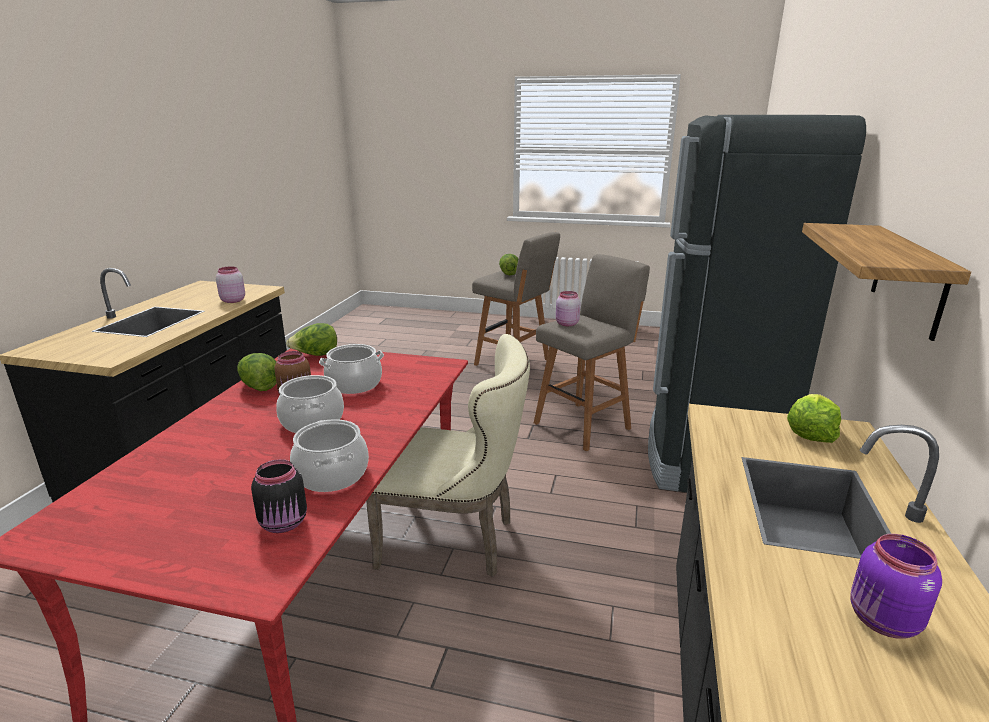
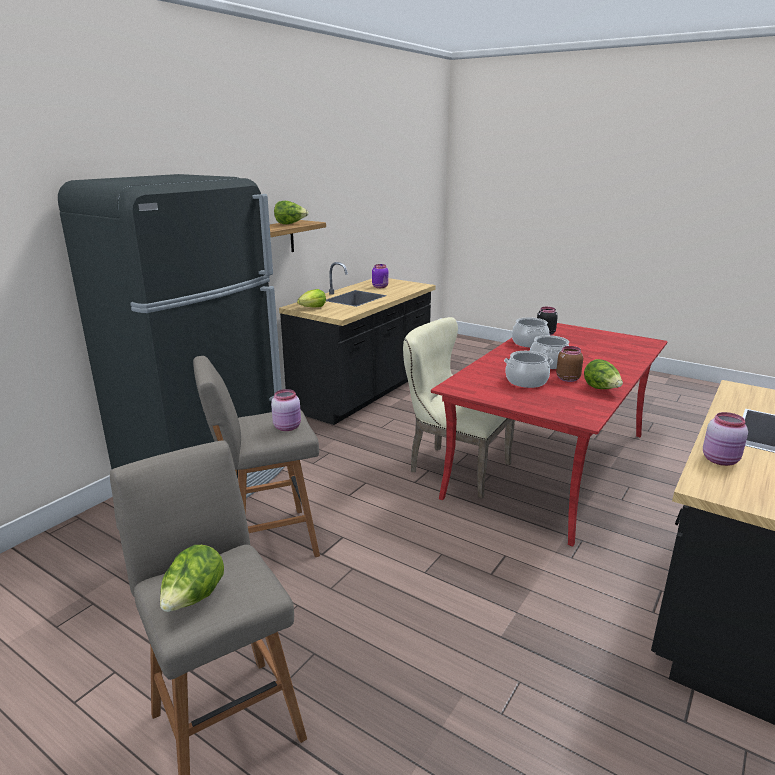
camera: 160 degrees left, 0 degrees up
lettuce [286,323,337,356] -> lettuce moved to [274,201,308,224]

